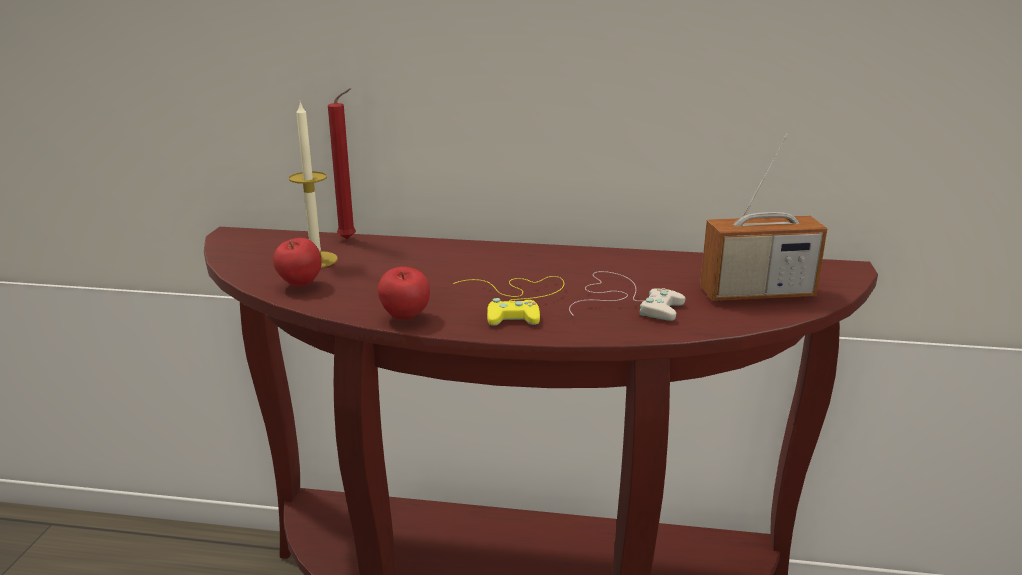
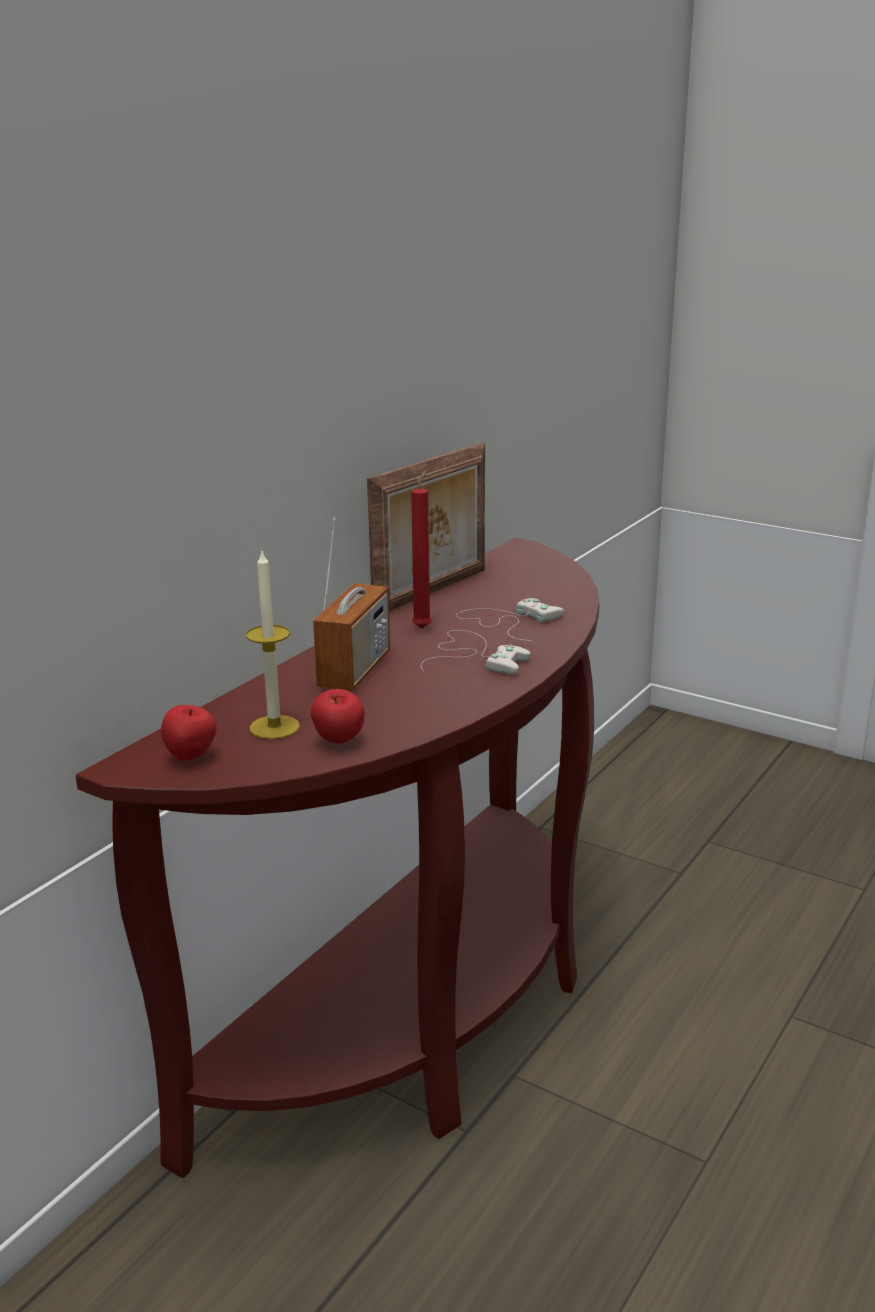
camera: 65 degrees left, 0 degrees up
red candle [328,88,356,239] -> red candle moved to [411,470,432,628]
apple [378,267,430,320] -> apple moved to [161,705,217,761]
yellow game controller [453,276,564,326] -> white game controller [421,630,531,674]
radio [700,134,827,301] -> radio moved to [313,517,390,691]
none -> picture frame [367,442,485,611]

